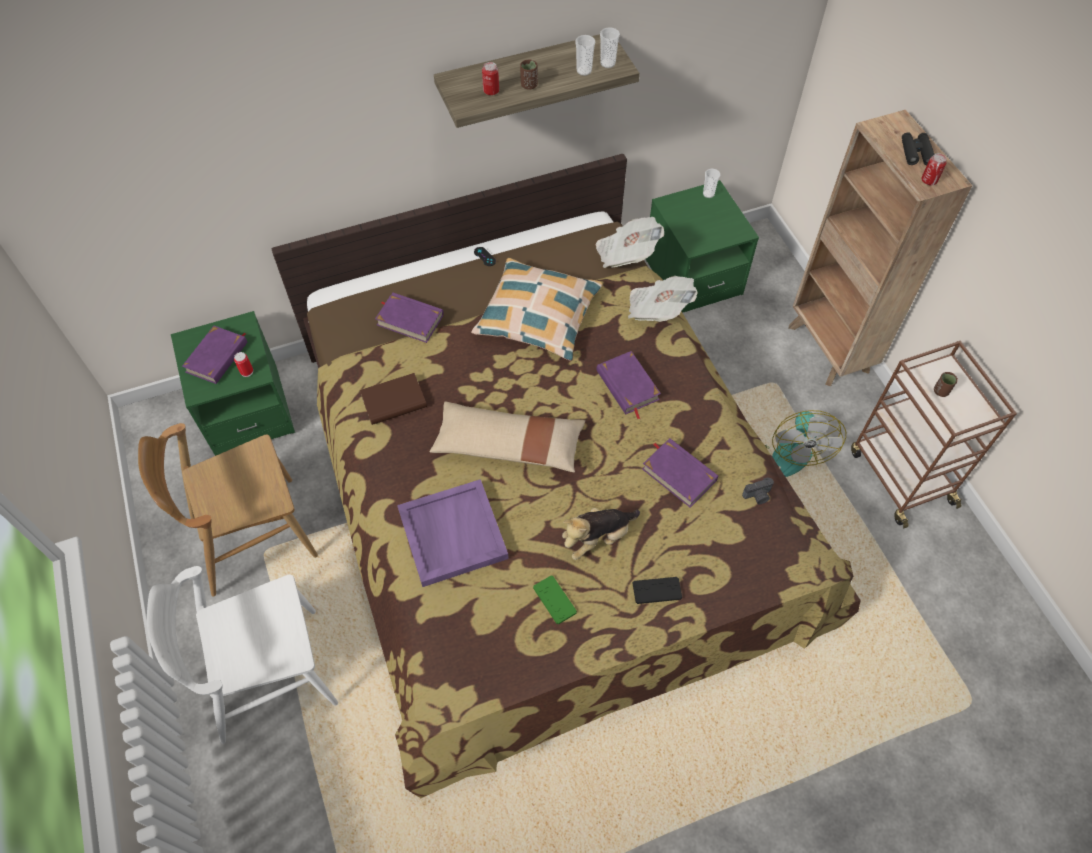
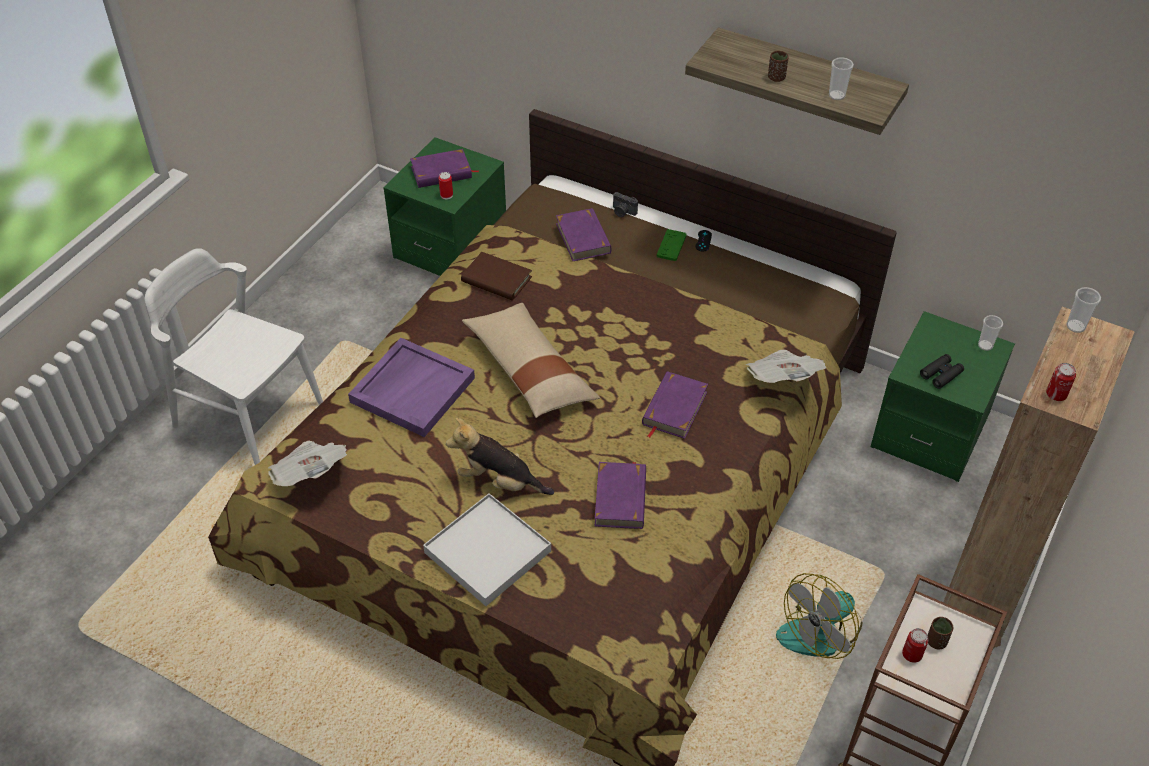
camera: 50 degrees right, 10 degrees down
brown chair [138,423,318,596] -> none
pillow [471,258,603,361] -> none
can [482,62,499,95] -> can moved to [902,628,929,663]
green game controller [533,576,577,625] -> green game controller moved to [657,229,687,261]
newspaper [595,217,664,268] -> newspaper moved to [268,441,347,486]
cup [600,27,620,68] -> cup moved to [1067,287,1101,333]
black game controller [632,577,682,604] -> white tray [423,493,551,606]
camera [742,477,774,504] -> camera moved to [613,192,638,217]
black binoculars [902,133,934,165] -> black binoculars moved to [920,354,964,389]

